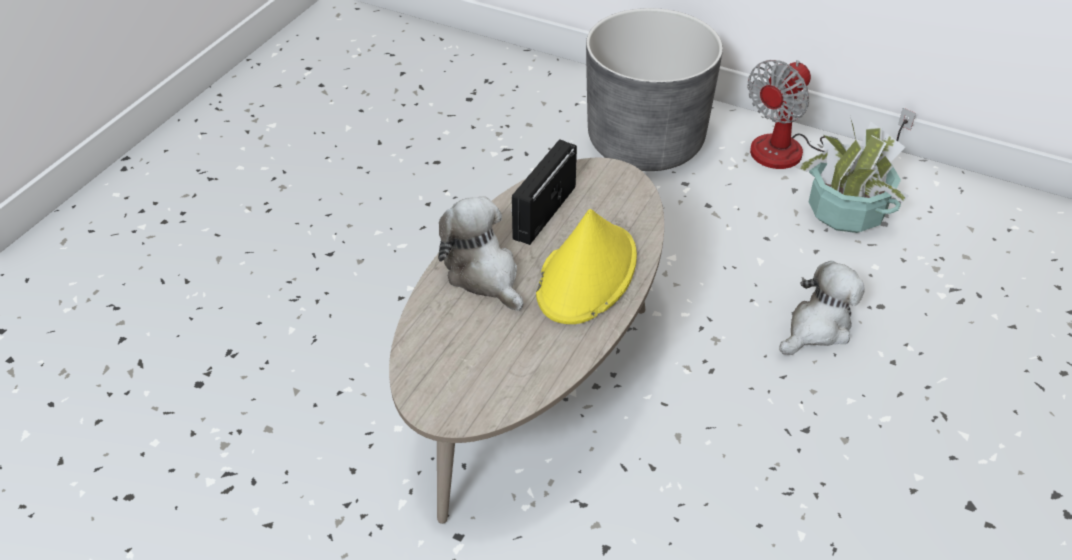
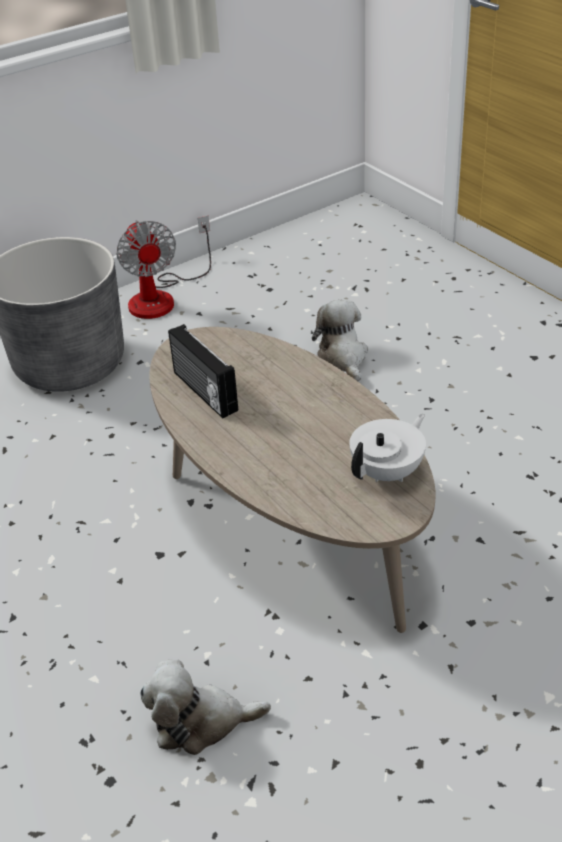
camera: 60 degrees left, 5 degrees down
plush toy [438,196,523,311] -> plush toy moved to [140,659,271,755]
yellow hat [536,209,637,324] -> none
potted plant [795,120,909,233] -> none
none -> white teapot [349,414,426,482]

